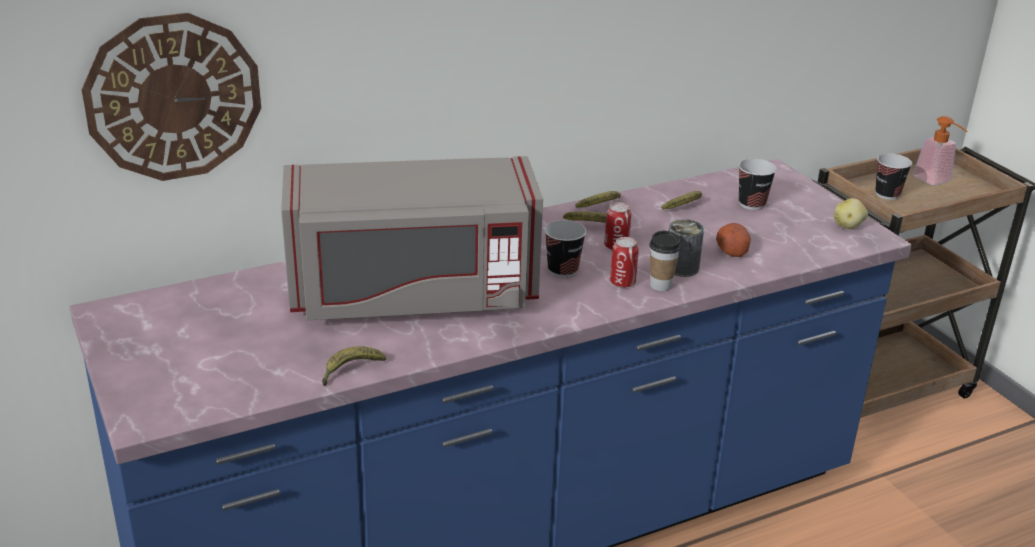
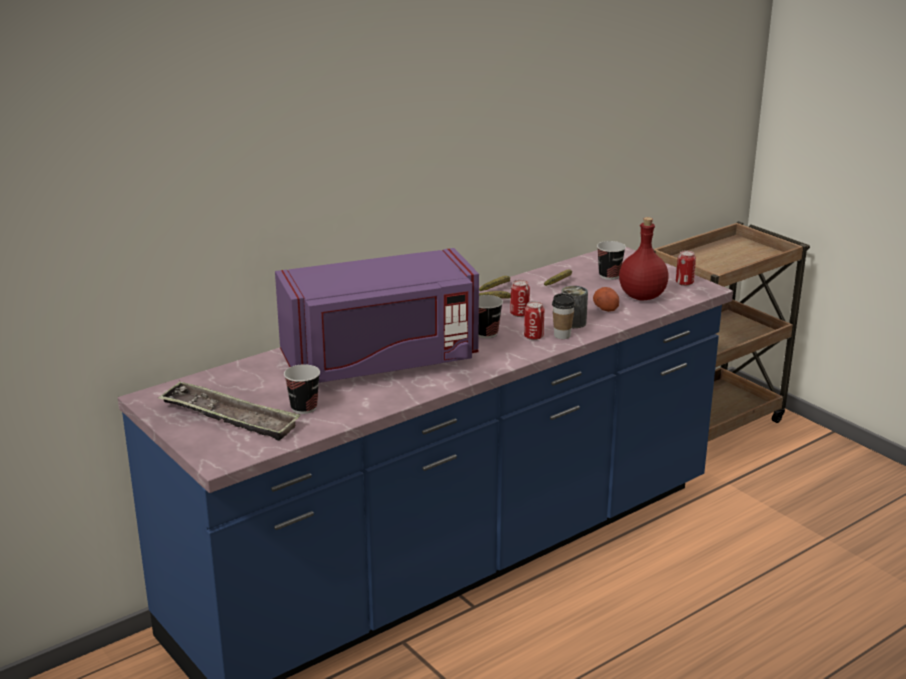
camera: 10 degrees left, 5 degrees down
wall clock [82,13,261,181] -> none
grey microwave [281,156,543,320] -> purple microwave [275,248,479,383]
banana [322,346,386,386] -> none
potato [834,198,868,229] -> can [676,250,696,286]
cup [875,154,912,200] -> cup moved to [284,364,320,414]
soap dispenser [913,116,968,185] -> none
none -> tray [158,382,301,441]
none -> red bottle [619,217,669,300]

